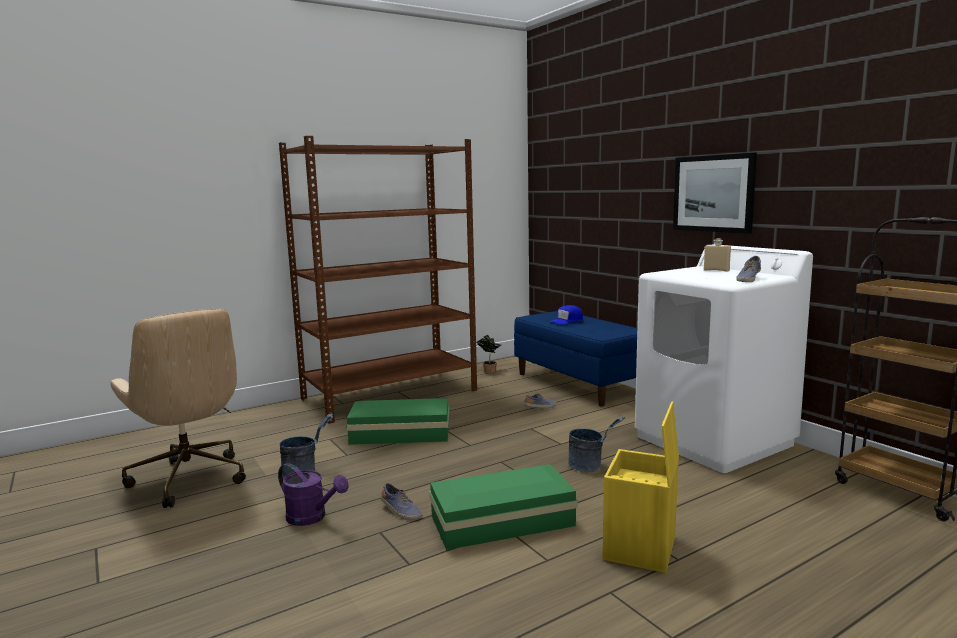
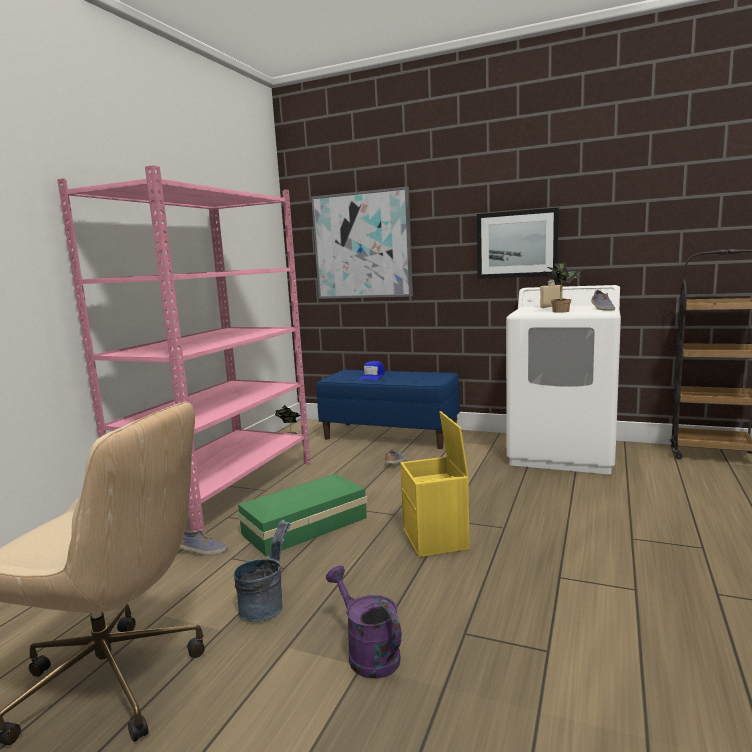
camera: 35 degrees left, 0 degrees up
purple watering can [278,463,349,526] -> purple watering can turned 120 degrees counterclockwise [326,566,402,679]
brown bookcase [279,136,477,424] -> pink bookcase [57,165,310,534]
shoe [380,483,423,520] -> shoe moved to [180,530,228,556]
green storage box [429,464,578,550] -> none
grey bucket [568,416,625,472] -> none
yellow storage box [603,401,679,573] -> yellow storage box moved to [400,411,470,557]
none -> picture [311,187,413,299]
none -> potted plant [544,261,582,313]

